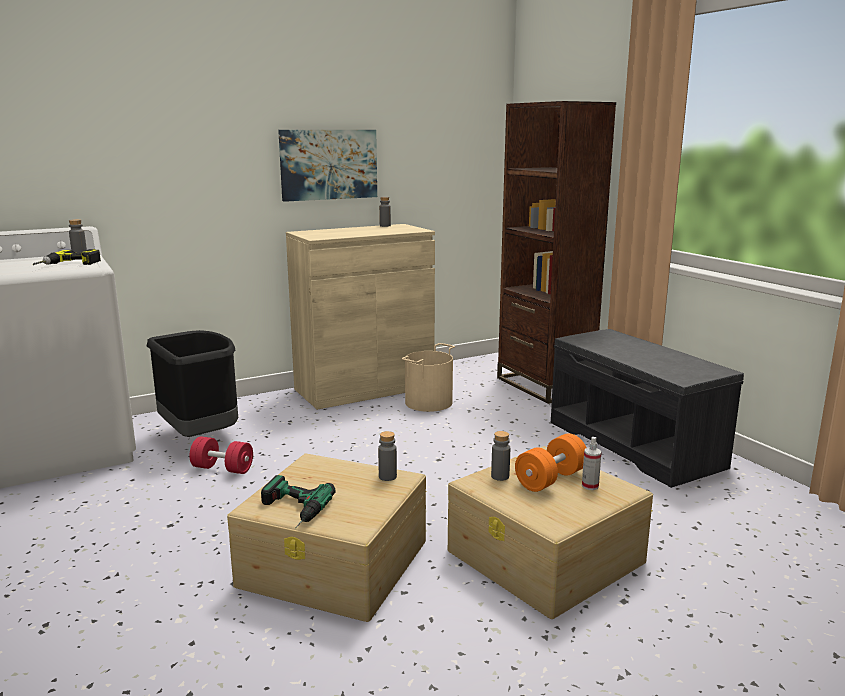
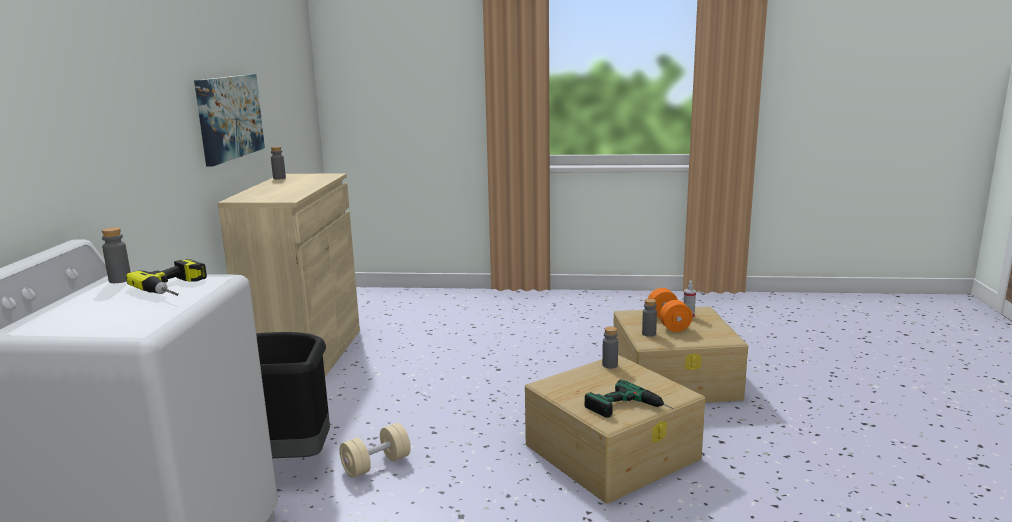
camera: 55 degrees left, 0 degrees up
red dumbbell [189,436,253,474] -> beige dumbbell [340,423,411,478]
beige bucket [402,343,455,412] -> none
brown bookcase [497,101,616,404] -> none
grey bench [551,329,744,488] -> none

